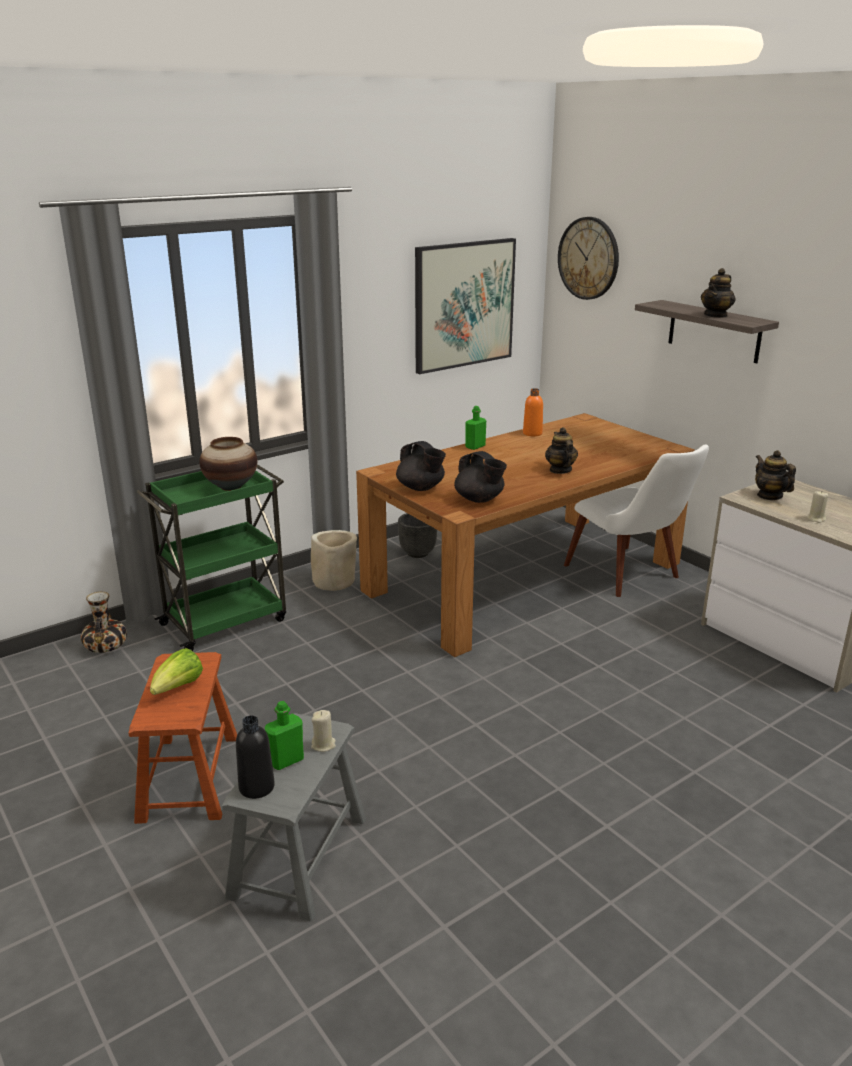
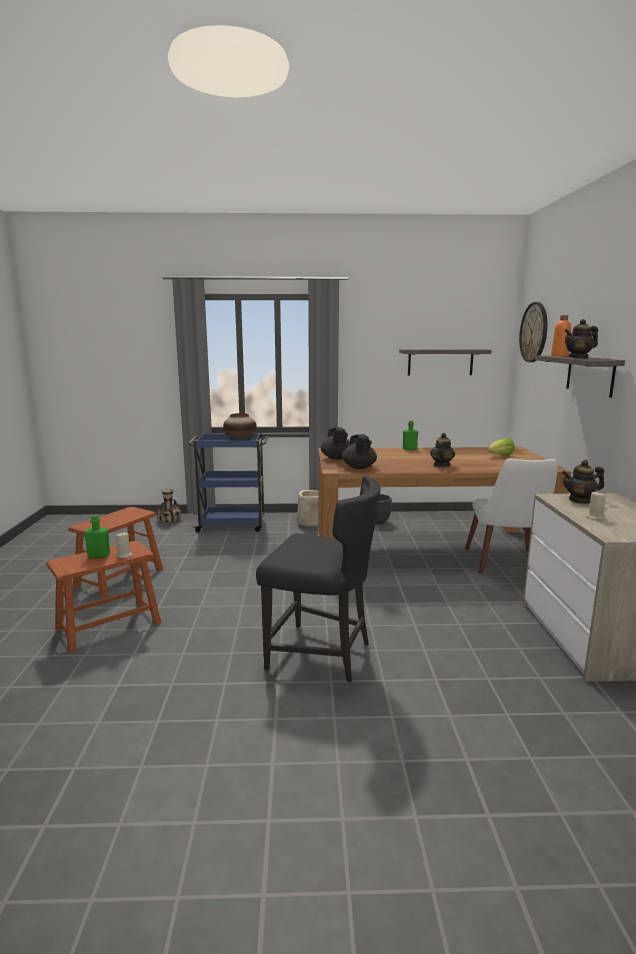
camera: 35 degrees right, 10 degrees down
green cart [137,465,286,651] -> blue cart [188,433,268,532]
lettuce [150,648,203,695] -> lettuce moved to [488,438,515,456]
grey stool [222,713,366,922] -> brown stool [47,541,161,653]
black bottle [236,715,275,799] -> none
picture [415,238,516,374] -> shelf [399,349,492,375]
orange bottle [523,388,543,436] -> orange bottle moved to [551,315,571,356]
teapot [755,450,796,500] -> teapot turned 105 degrees counterclockwise [562,460,604,504]
none -> black chair [256,476,381,682]

